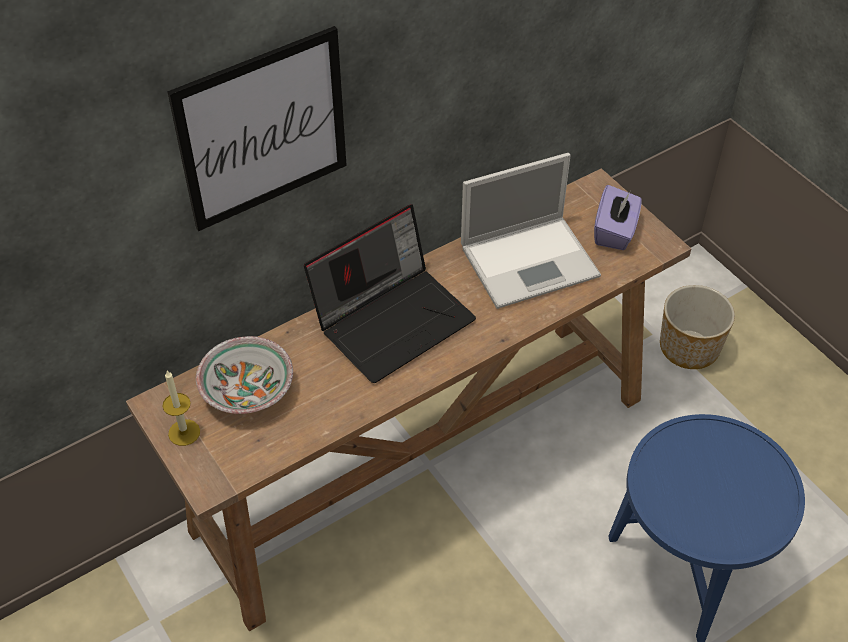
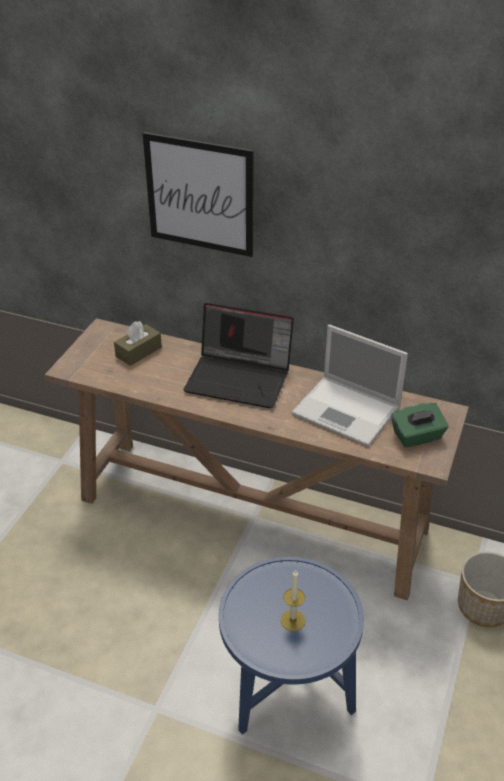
camera: 55 degrees right, 10 degrees down
candle [162,371,200,446] -> candle moved to [281,570,305,631]
bowl [196,336,293,414] -> brown tissue box [114,321,162,366]
purple tissue box [594,185,641,250] -> green tissue box [391,403,449,448]

